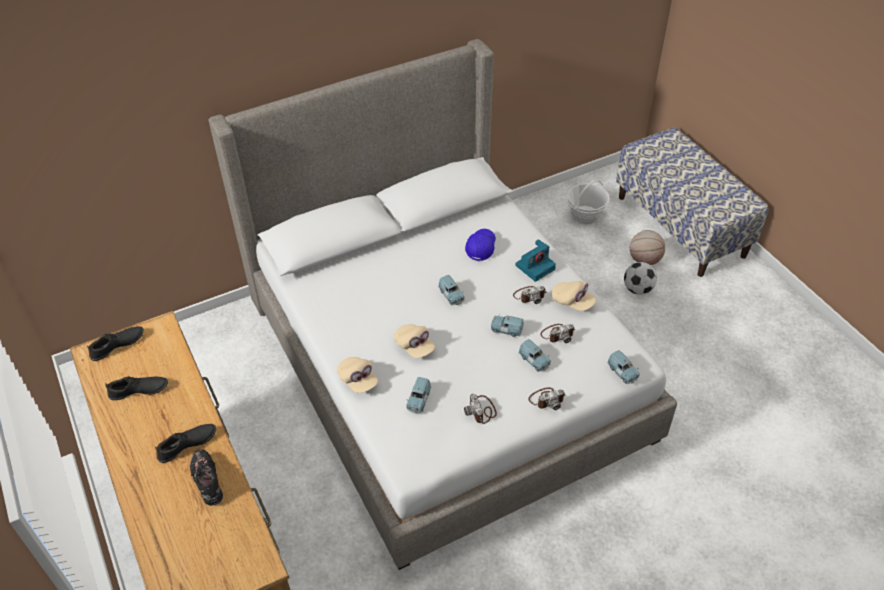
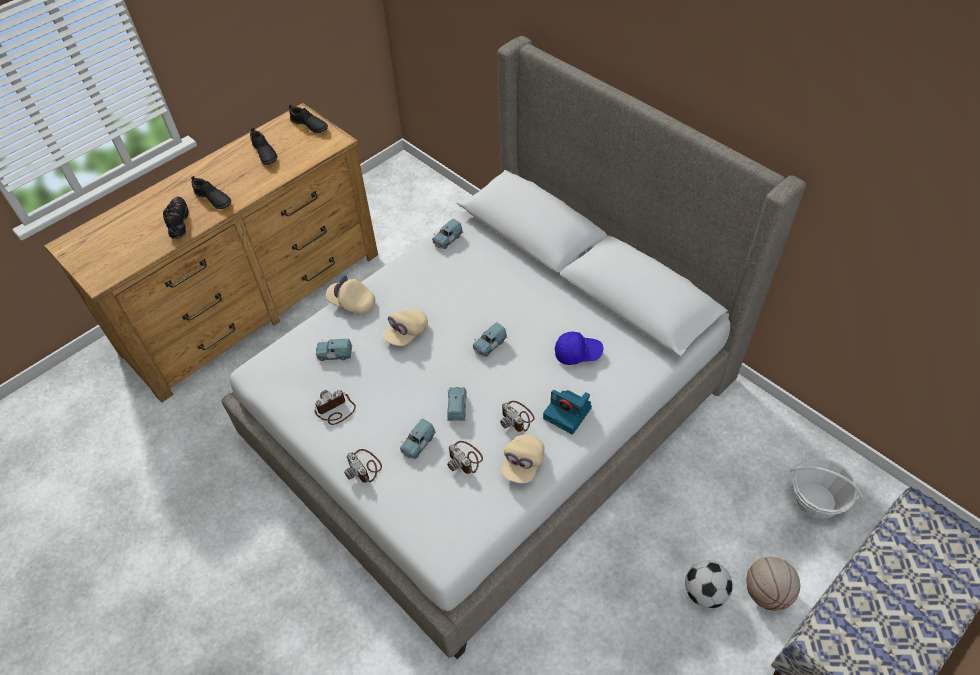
camera: 75 degrees right, 5 degrees up
black shoe [190,449,223,506] -> black shoe turned 60 degrees counterclockwise [163,197,188,239]
beige cap [337,357,378,393] -> beige cap turned 75 degrees clockwise [326,275,375,315]
blue toy car [607,350,640,384] -> blue toy car moved to [432,219,463,249]

